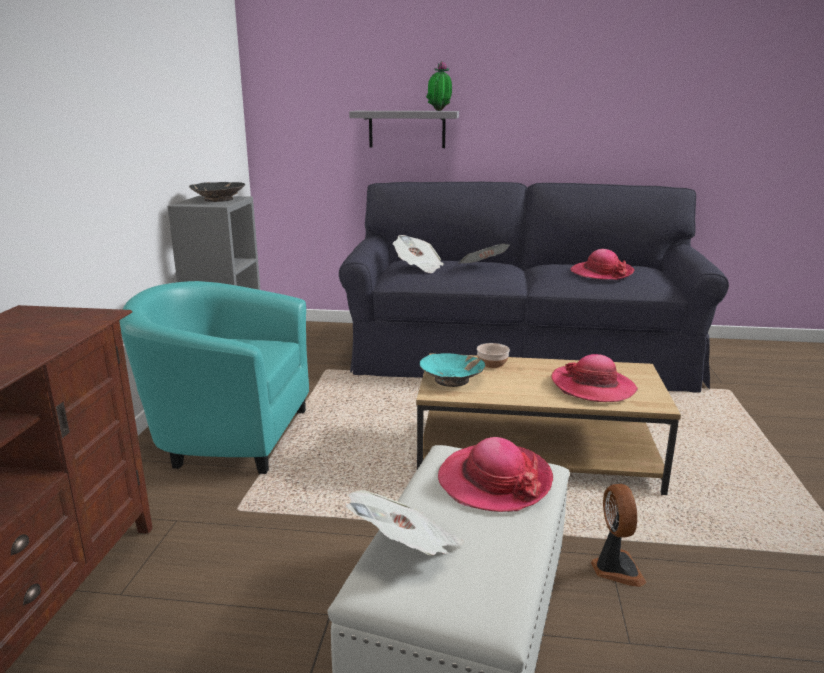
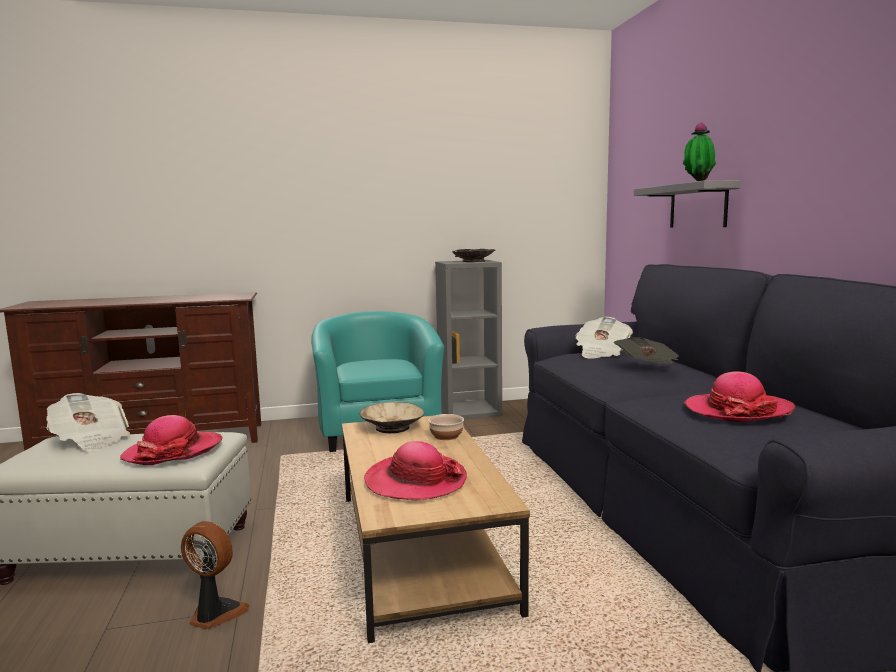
camera: 70 degrees right, 10 degrees down
turquoise bowl [420,353,485,387] -> beige bowl [360,402,424,433]
fan [591,484,647,587] -> fan turned 135 degrees counterclockwise [181,521,250,629]

